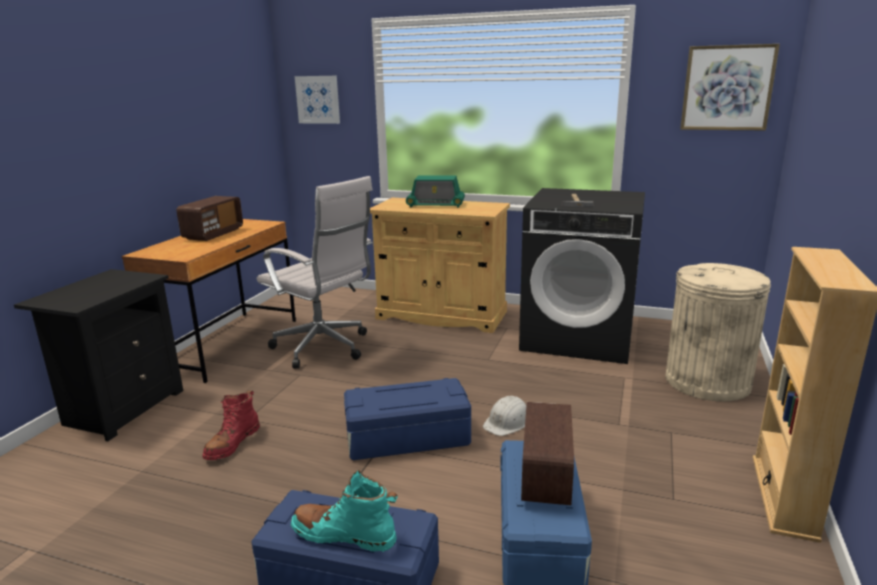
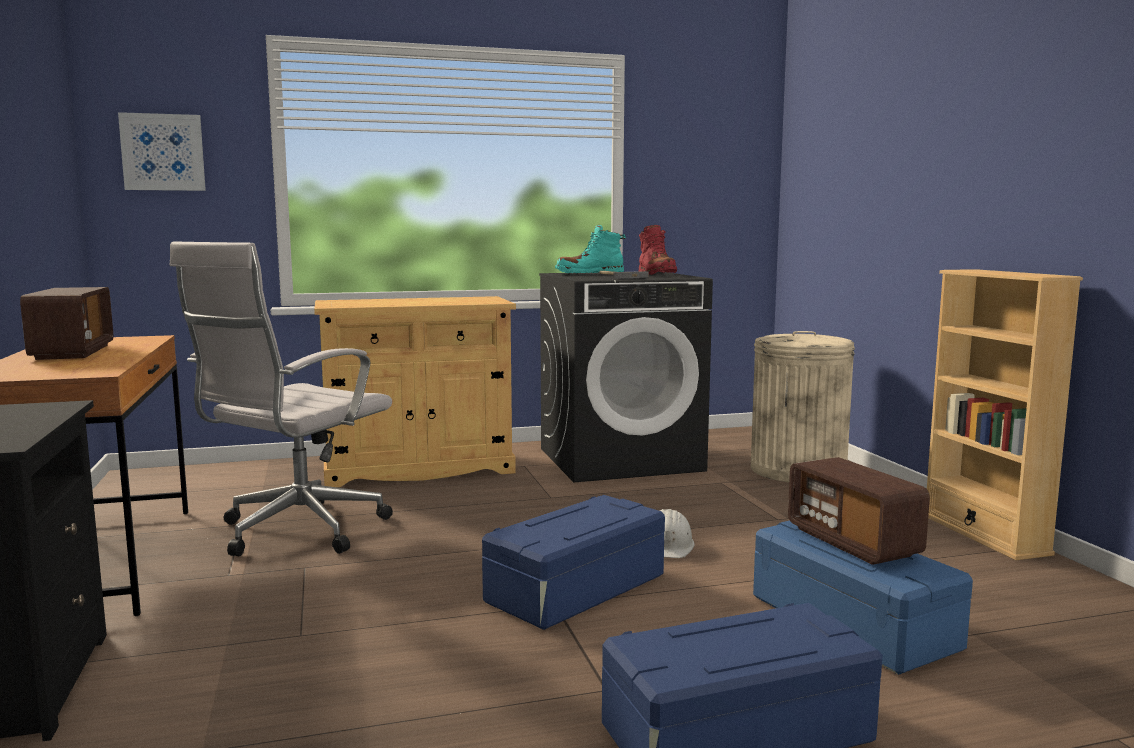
camera: 35 degrees left, 10 degrees down
red boot [203,391,260,460] -> red boot moved to [639,225,677,275]
white office chair [257,176,373,369] -> white office chair turned 120 degrees clockwise [170,241,393,556]
turquoise boot [291,470,398,552] -> turquoise boot moved to [555,225,626,273]
radio [406,175,465,208] -> none
picture [680,44,780,130] -> none

